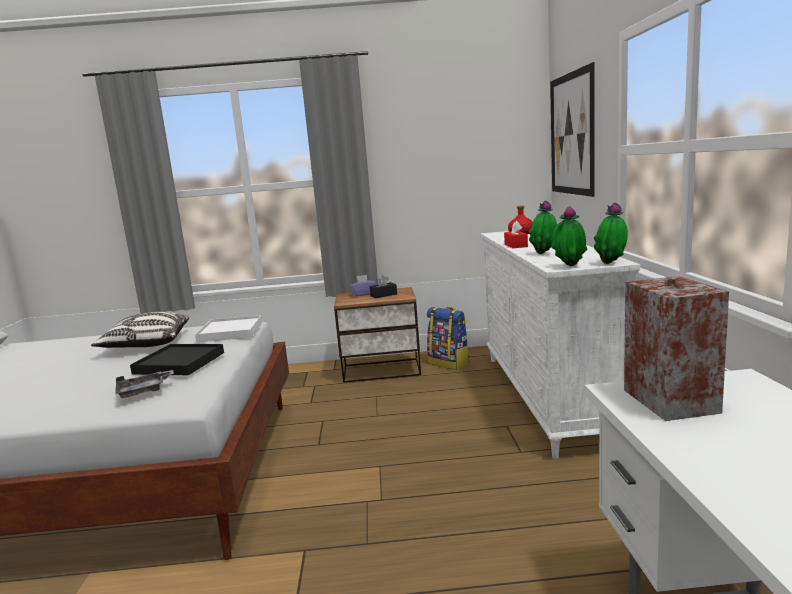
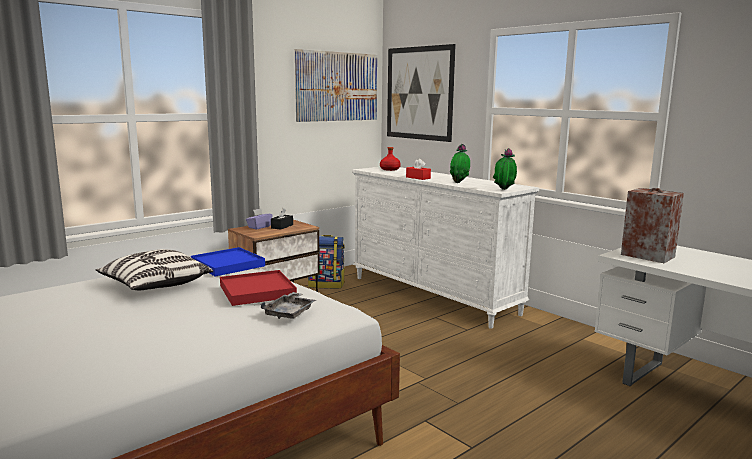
camera: 40 degrees left, 0 degrees up
black tray [130,344,224,375] -> red tray [220,270,297,306]
white tray [195,315,262,342] -> blue tray [191,247,265,277]
potted plant [594,202,628,264] -> none
none -> picture [295,49,377,122]

